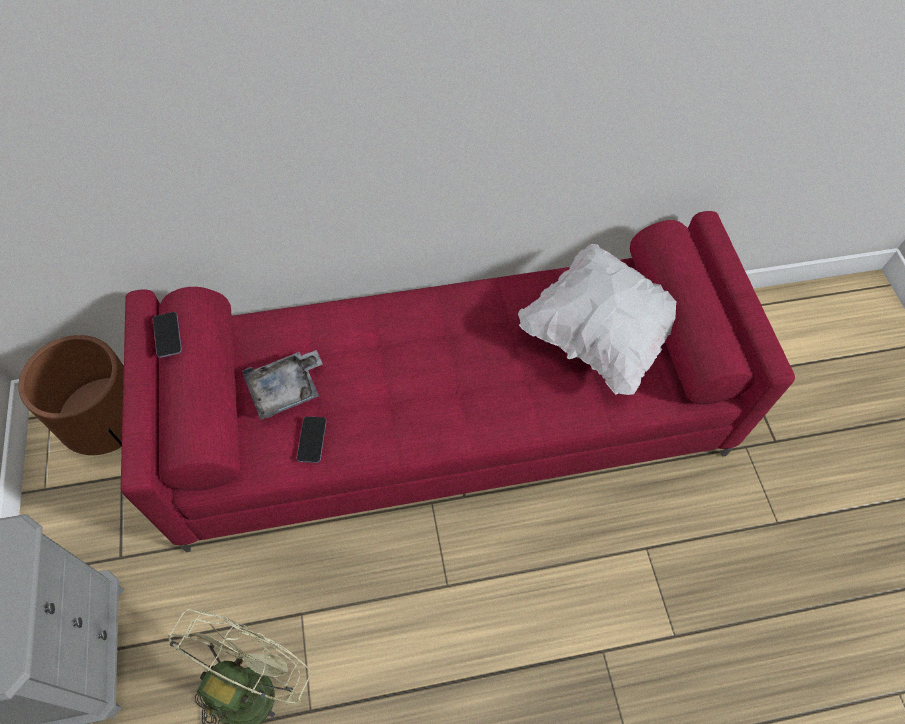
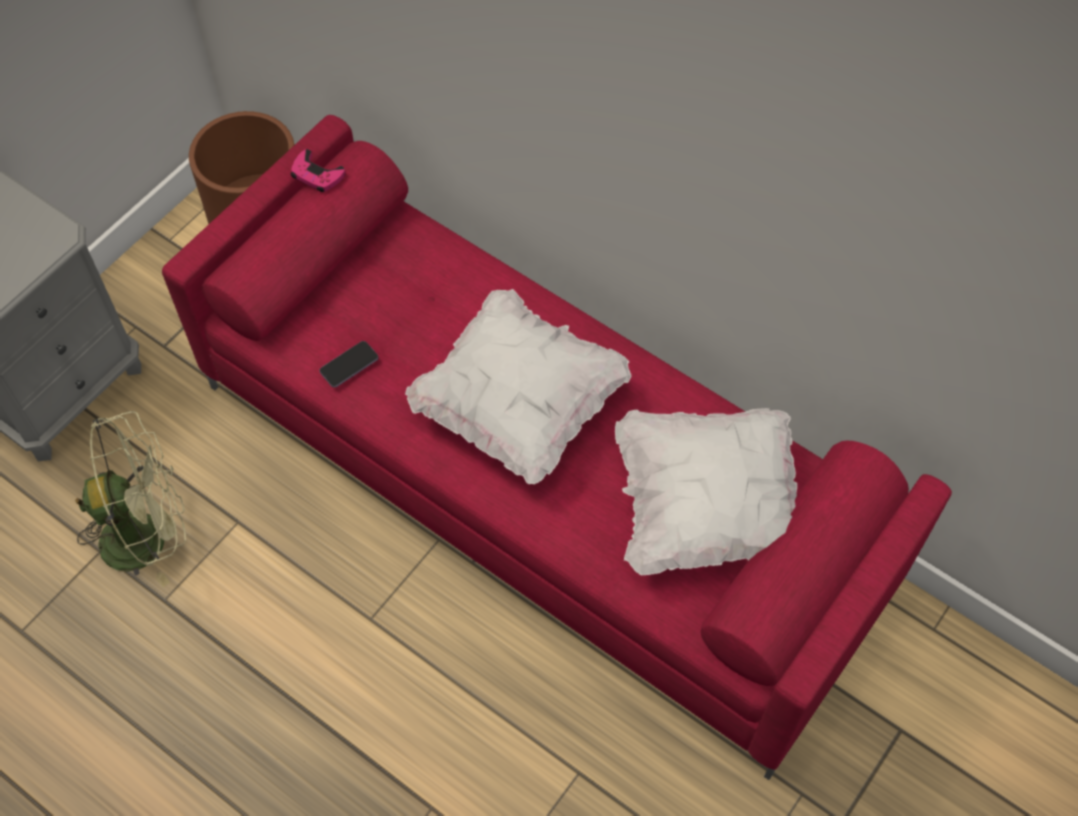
camera: 50 degrees right, 0 degrees up
phone [153,312,182,358] -> pink game controller [290,149,346,192]
grey tray [242,350,323,420] -> none
none -> white pillow [405,289,631,484]

